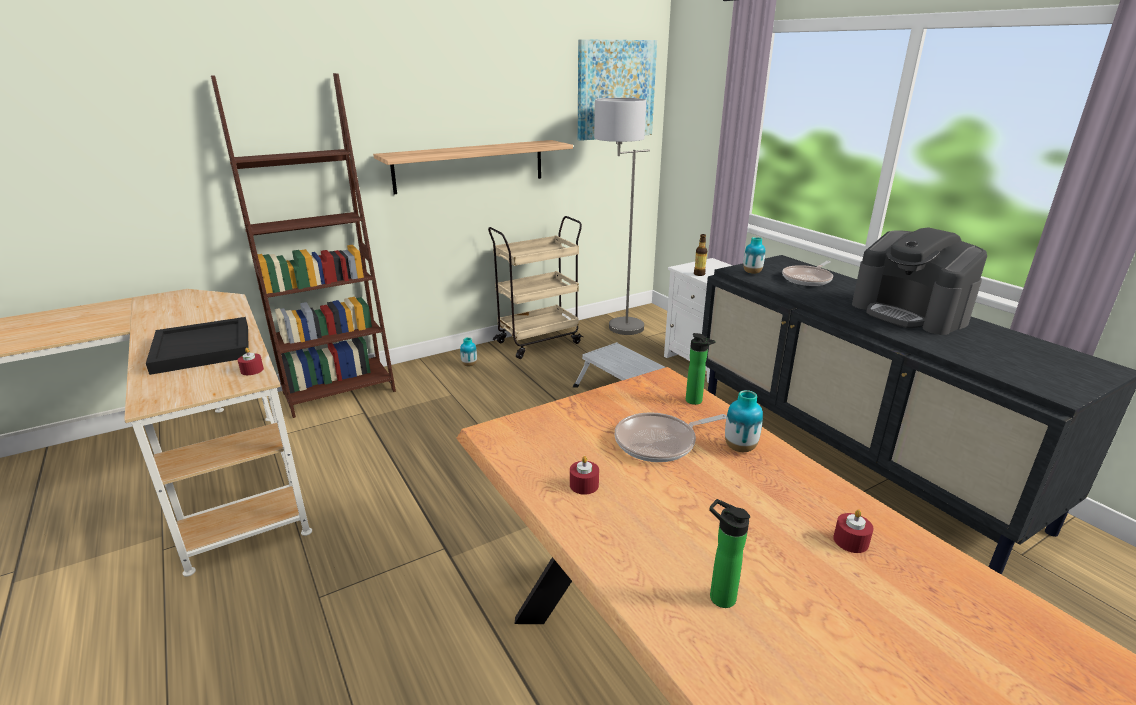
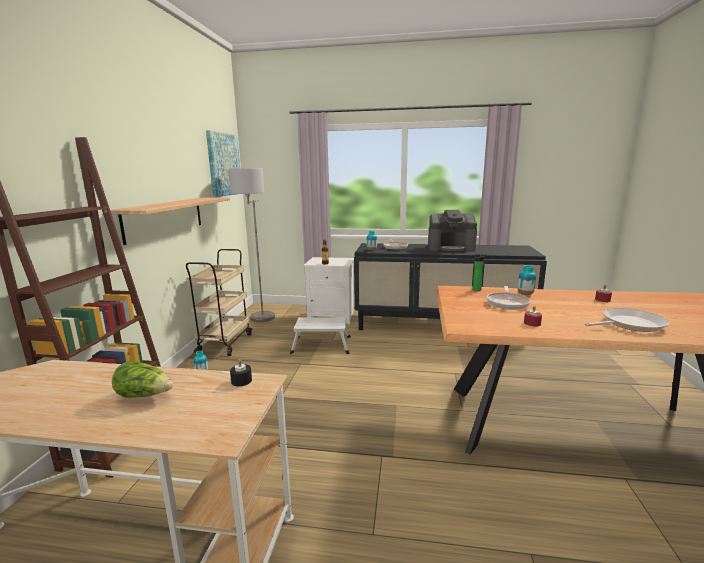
camera: 50 degrees left, 10 degrees down
black tray [146,317,249,375] -> lettuce [112,361,173,398]
red candle [238,348,264,375] -> black candle [230,359,252,386]
bottle [709,499,750,608] -> frying pan [585,308,669,332]

